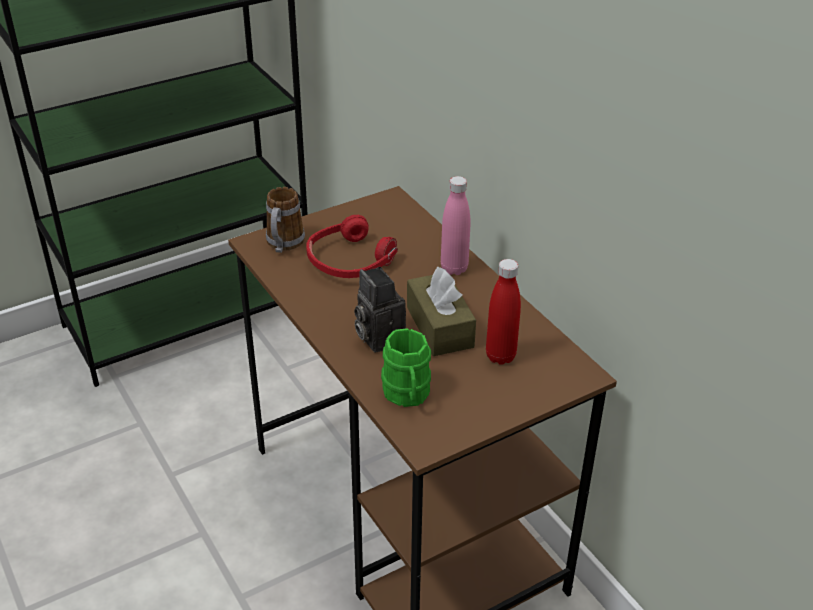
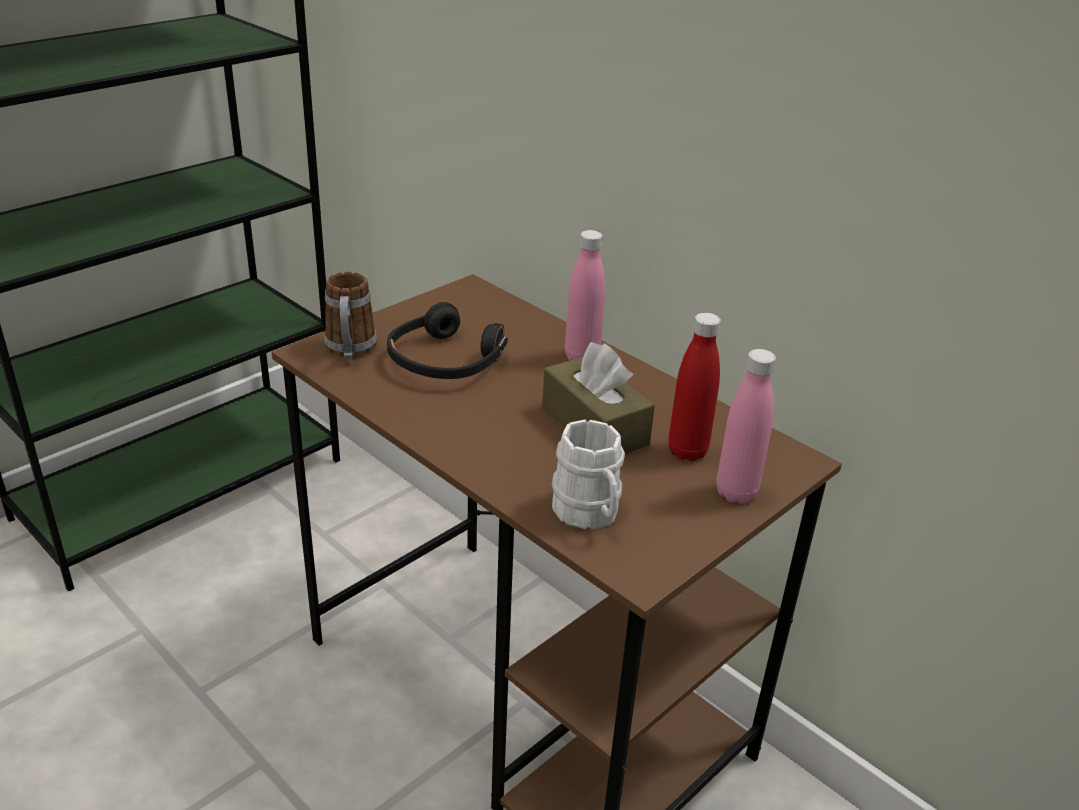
camera: 15 degrees left, 5 degrees down
red headphones [306,215,398,278] -> black headphones [387,302,508,379]
camera [354,267,406,353] -> none
green mug [381,328,431,407] -> white mug [552,420,625,530]
none -> pink bottle [716,349,776,504]

